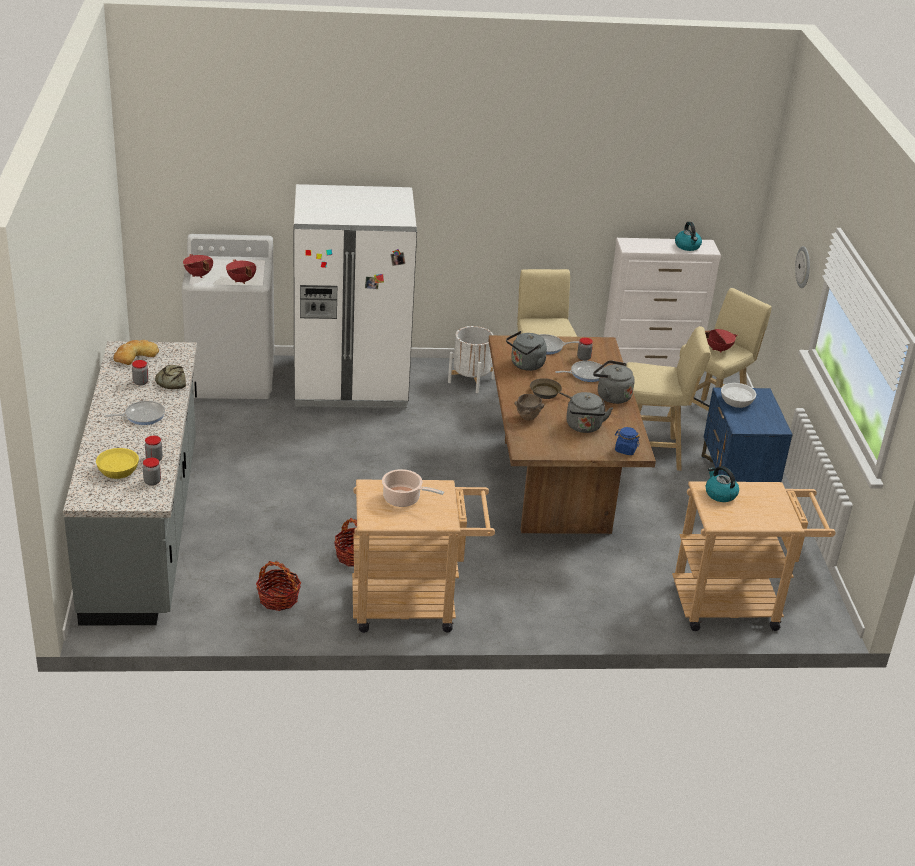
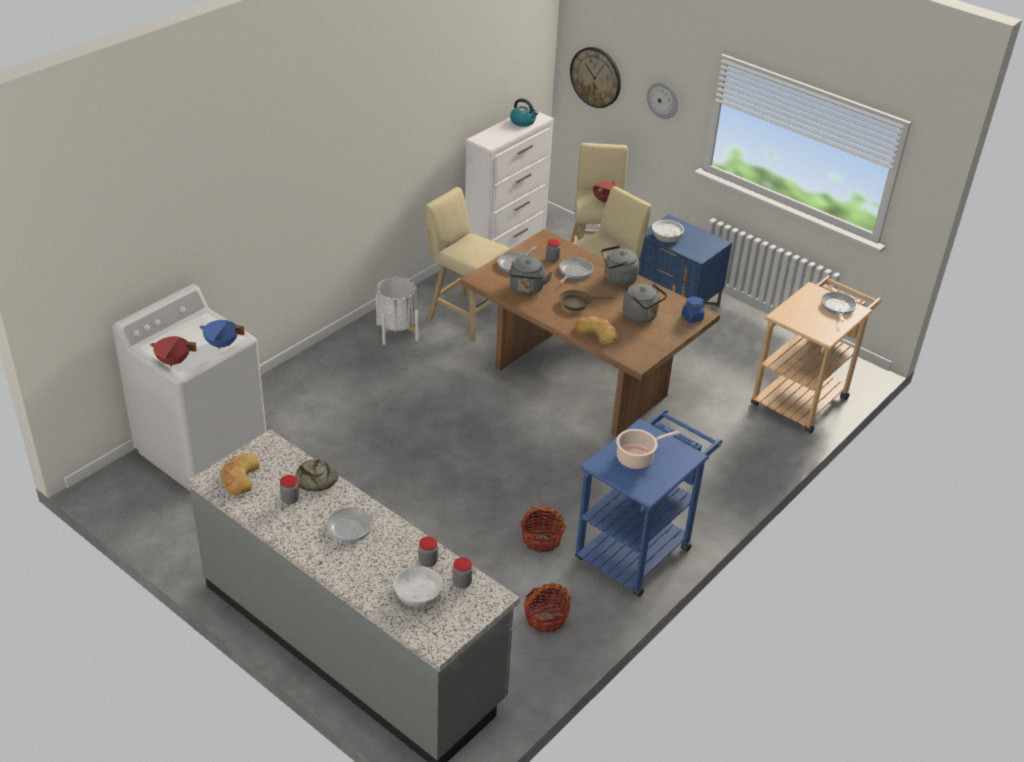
camera: 45 degrees left, 5 degrees up
yellow bowl [96,448,139,479] -> white bowl [394,566,443,607]
red cooking pot [226,259,256,284] -> blue cooking pot [199,320,245,349]
white fridge [294,184,417,408] -> none
beige cart [352,480,495,633] -> blue cart [575,409,722,597]
brown bowl [514,394,544,420] -> bread [576,316,617,345]
kettle [705,466,739,502] -> none
none -> wall clock [570,47,621,108]
none -> frying pan [821,292,857,322]

